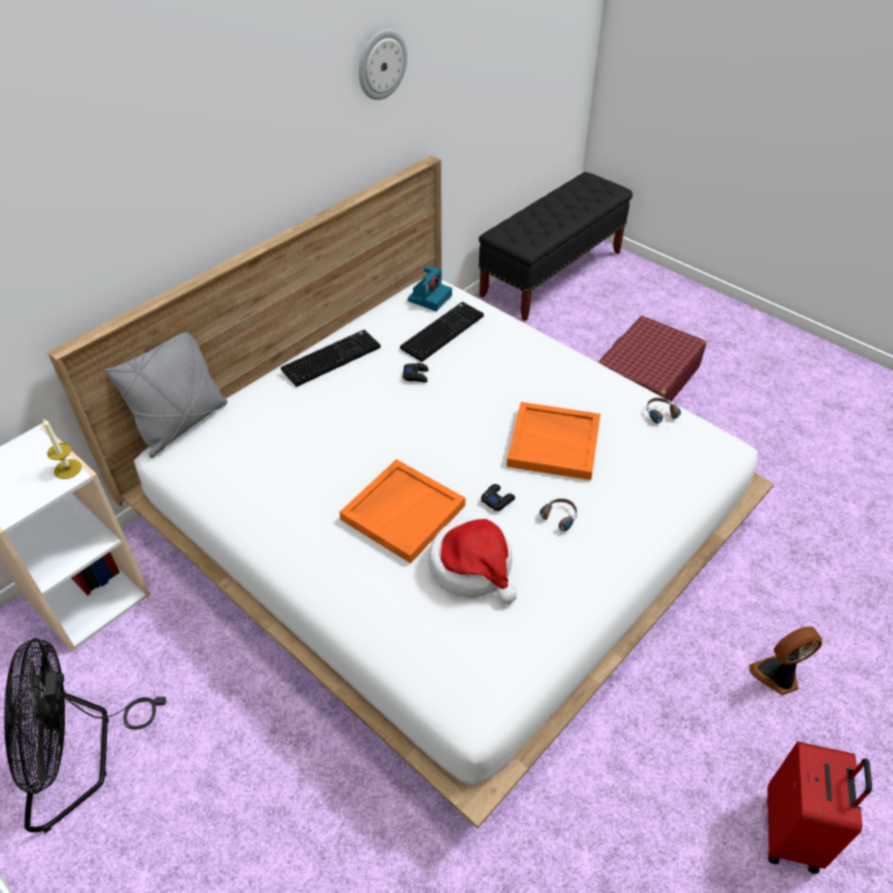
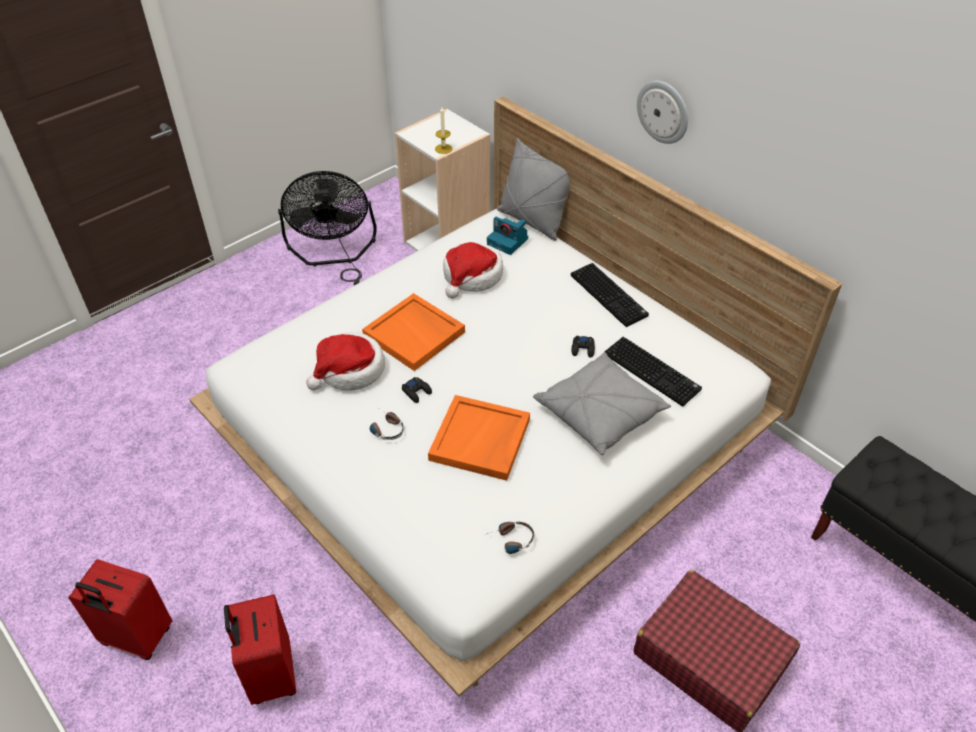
camera: 95 degrees right, 0 degrees up
wall clock [359,29,407,100] -> wall clock moved to [637,81,688,144]
camera [408,266,452,311] -> camera moved to [487,217,528,255]
fan [749,626,822,695] -> red suitcase [224,594,296,705]
none -> hat [443,242,503,298]
none -> grey pillow [533,352,671,455]

